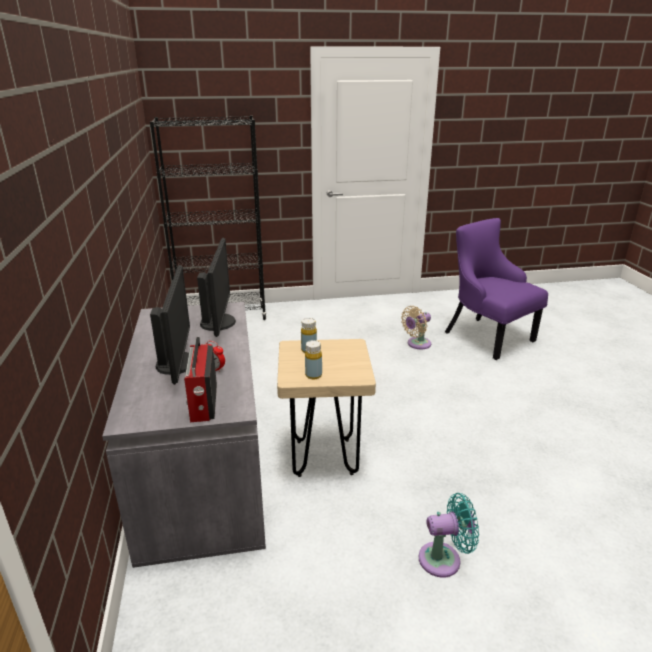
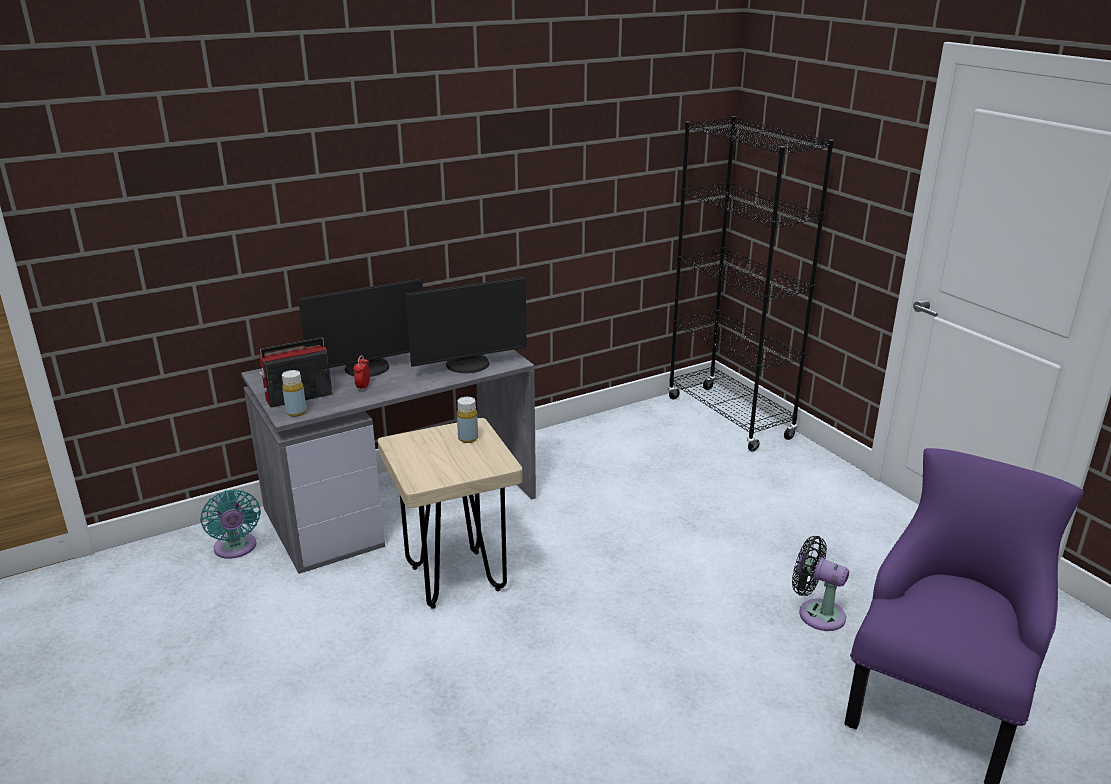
camera: 70 degrees right, 0 degrees up
yellow bottle [305,340,322,379] -> yellow bottle moved to [282,370,306,417]
beige fan [401,306,431,349] -> black fan [792,536,849,631]
turquoise fan [419,493,479,578] -> turquoise fan moved to [200,489,261,559]

